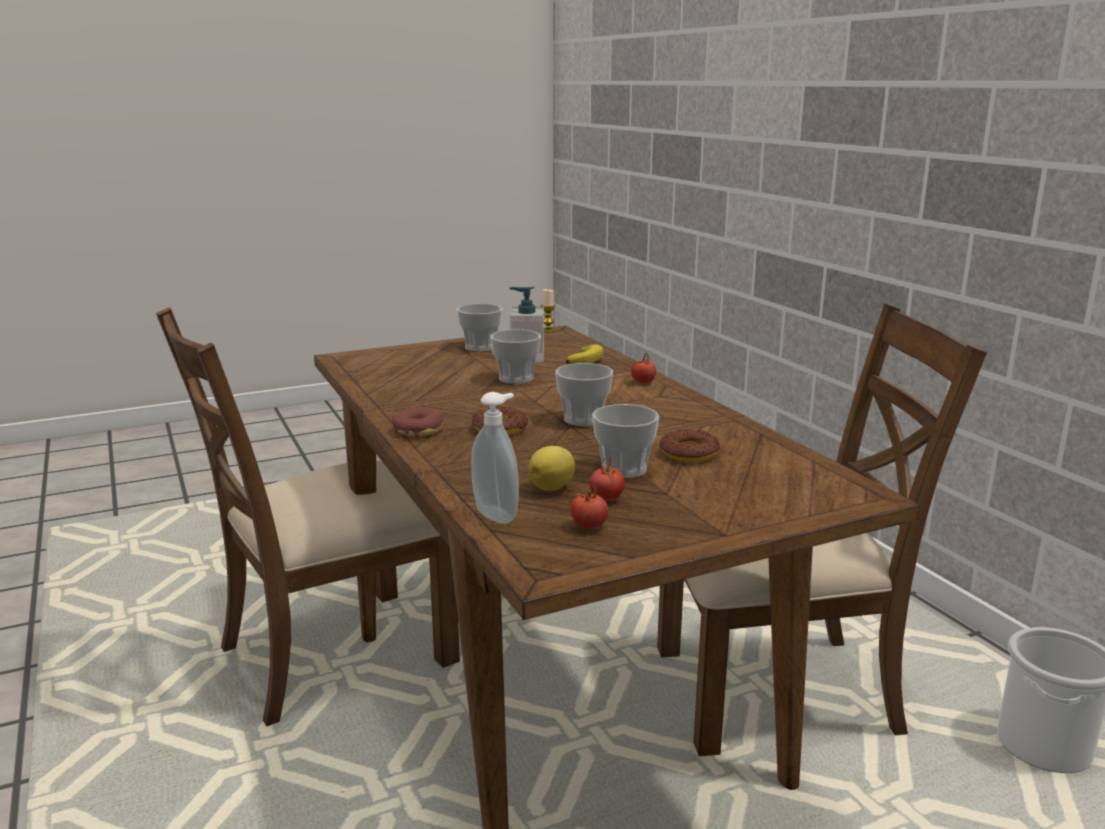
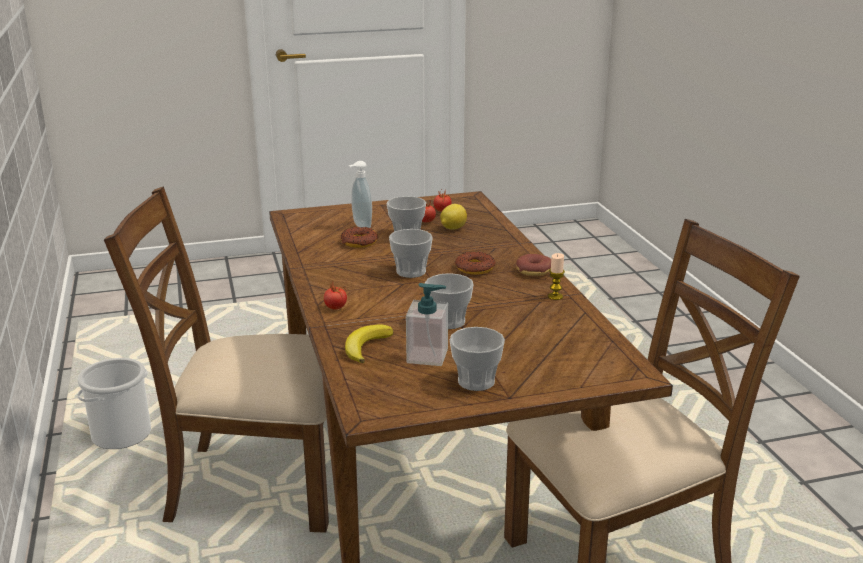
camera: 170 degrees left, 5 degrees up
soap dispenser [471,392,519,524] -> soap dispenser moved to [349,161,372,228]
candle [541,289,555,333] -> candle moved to [548,253,565,300]

